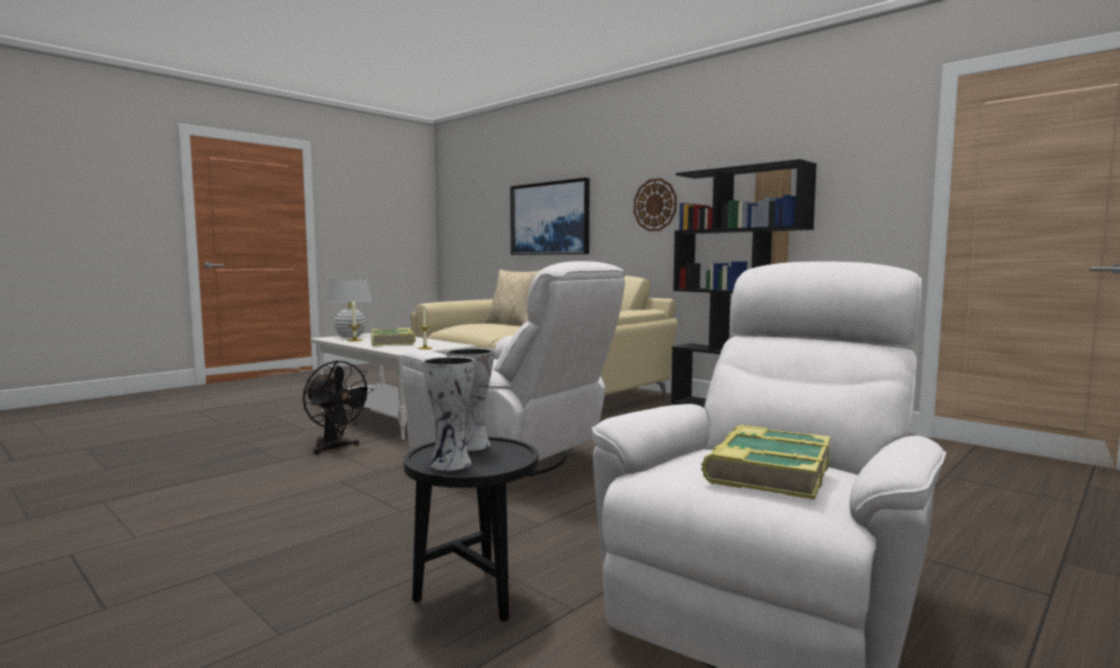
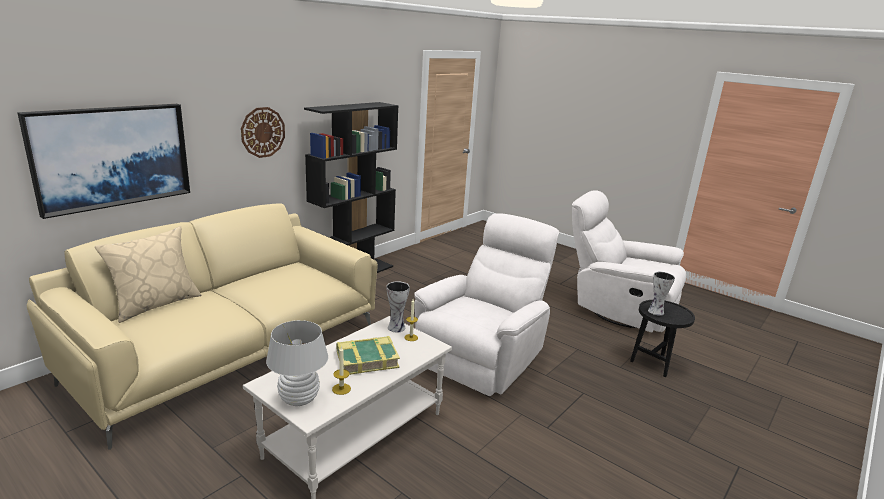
camera: 95 degrees left, 15 degrees up
black fan [303,360,374,455] -> none
vase [422,356,475,471] -> vase moved to [386,281,410,332]
book [701,424,831,500] -> none

